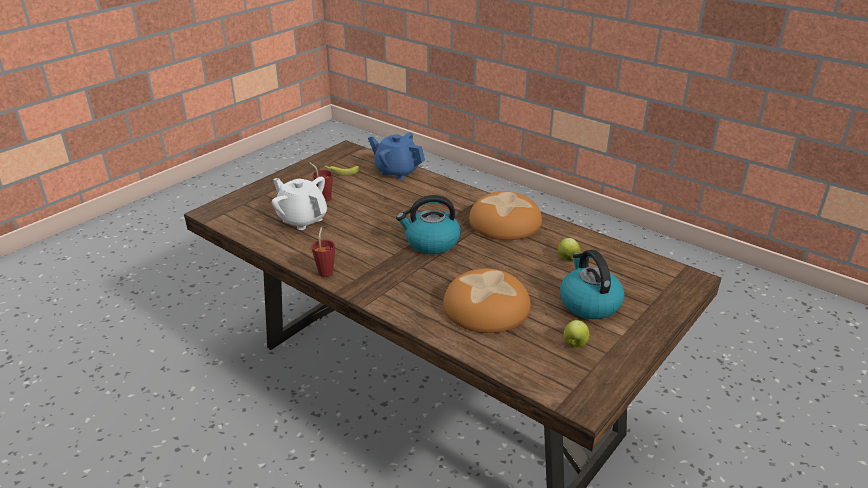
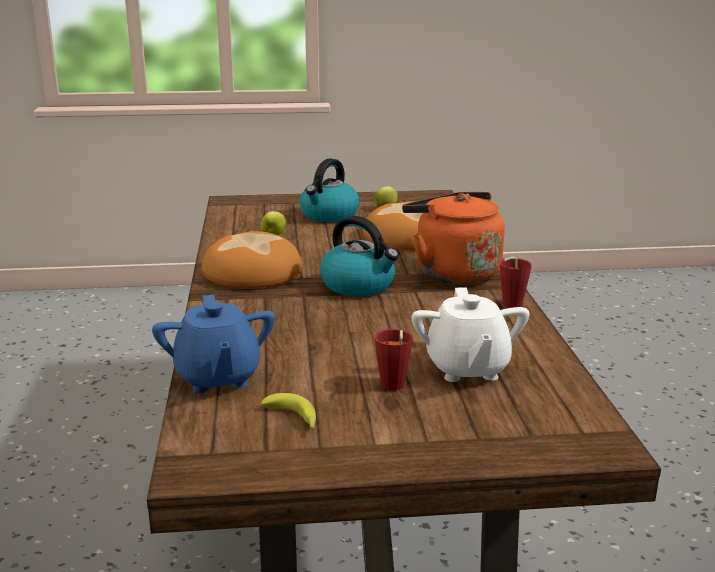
camera: 135 degrees left, 10 degrees down
none -> orange kettle [402,192,505,284]

